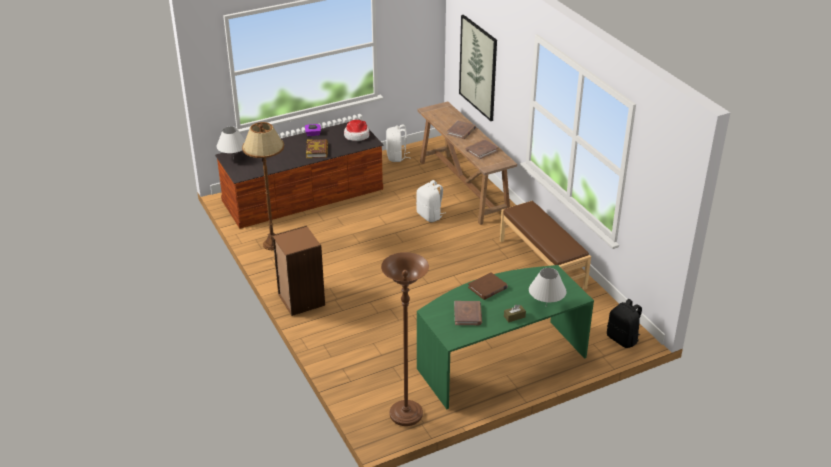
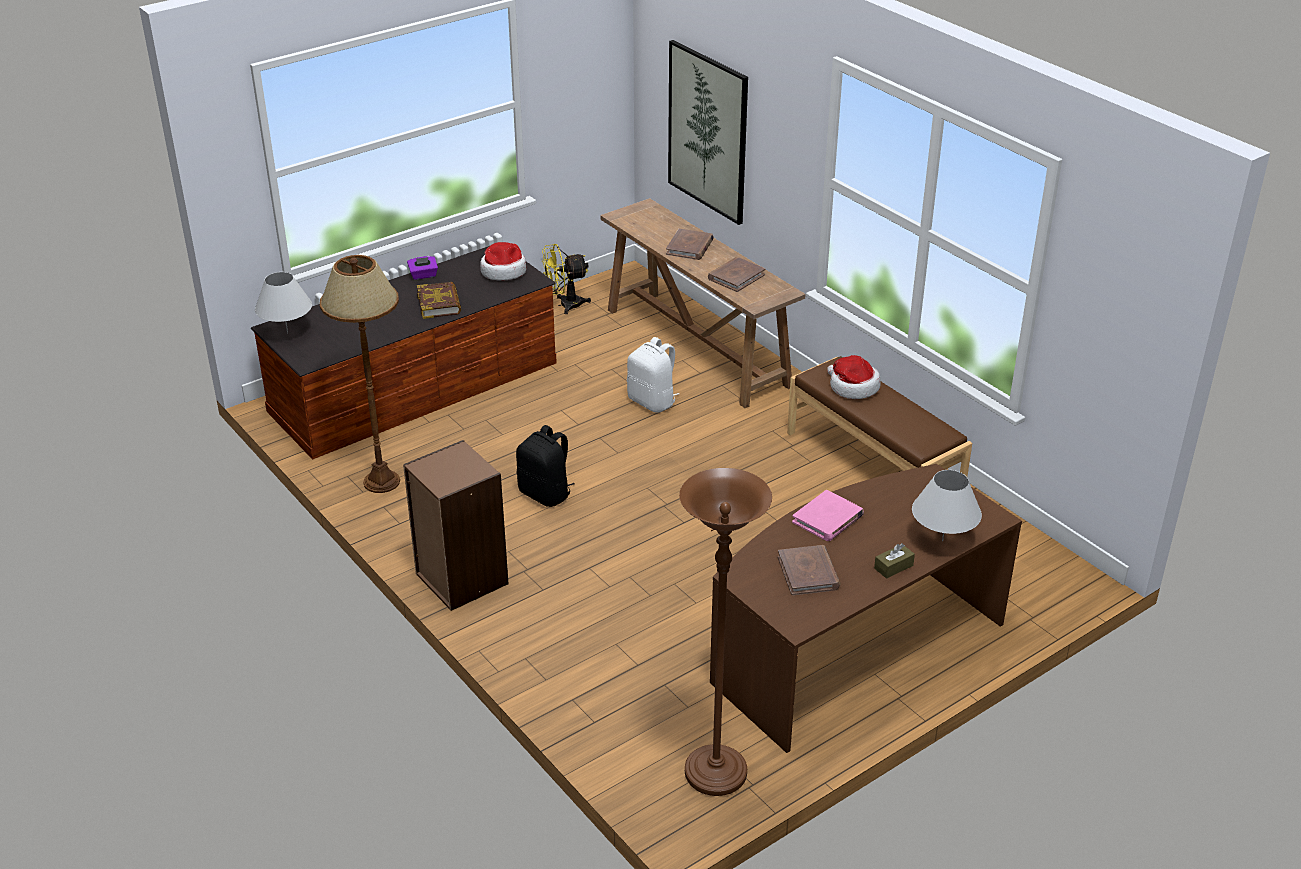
camera: 10 degrees left, 0 degrees up
white backpack [386,124,410,162] -> yellow fan [542,244,591,314]
green desk [417,265,594,409] -> brown desk [710,464,1022,753]
brown book [468,272,508,300] -> pink book [792,490,864,541]
black backpack [607,299,642,348] -> black backpack moved to [516,425,575,507]
none -> hat [827,355,881,399]

